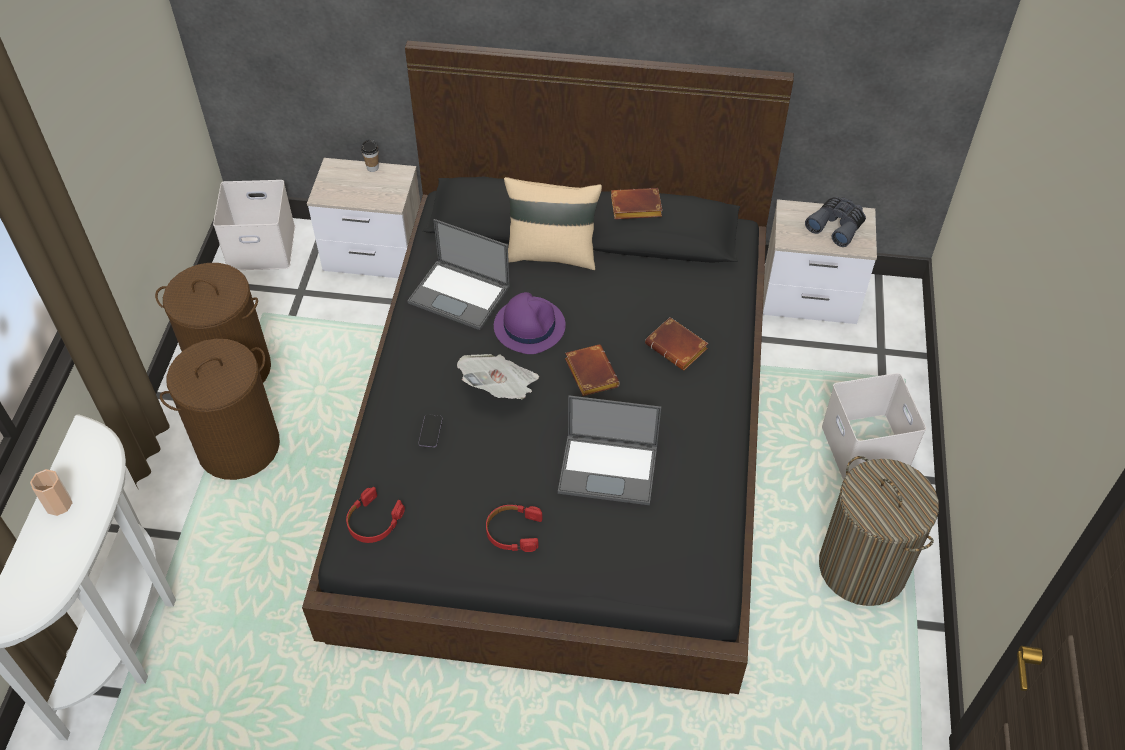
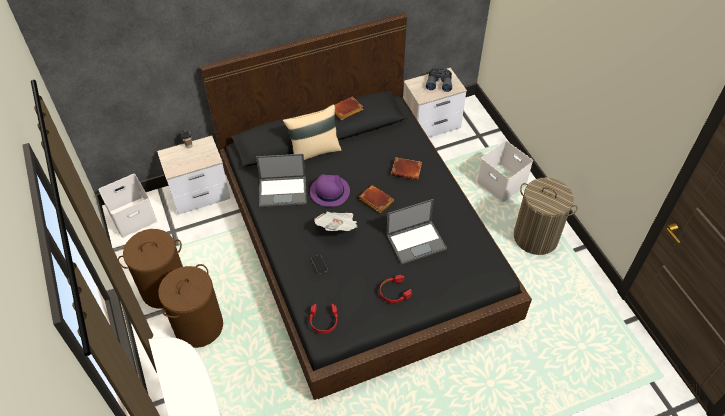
camera: 30 degrees left, 0 degrees up
cup [30,469,73,516] -> none

